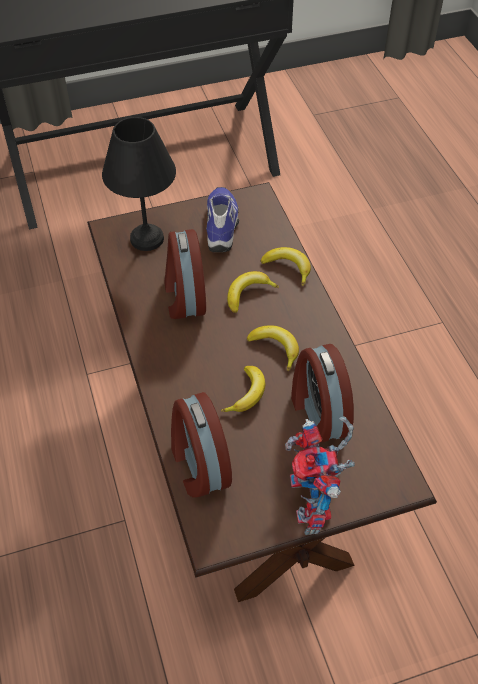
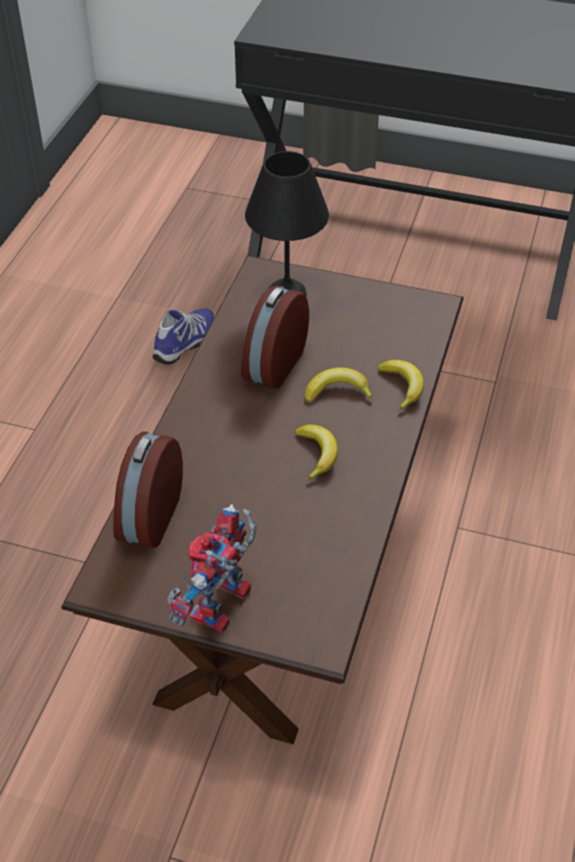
camera: 35 degrees right, 5 degrees down
shoe [206,187,239,252] -> shoe moved to [153,308,214,365]
banana [221,366,265,412] -> none
alarm clock [291,344,354,443] -> none

